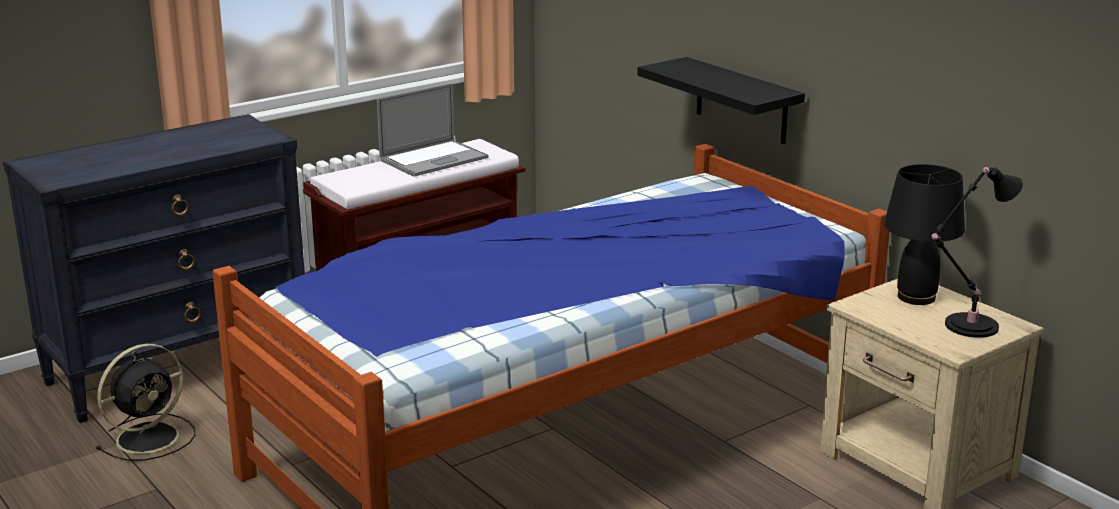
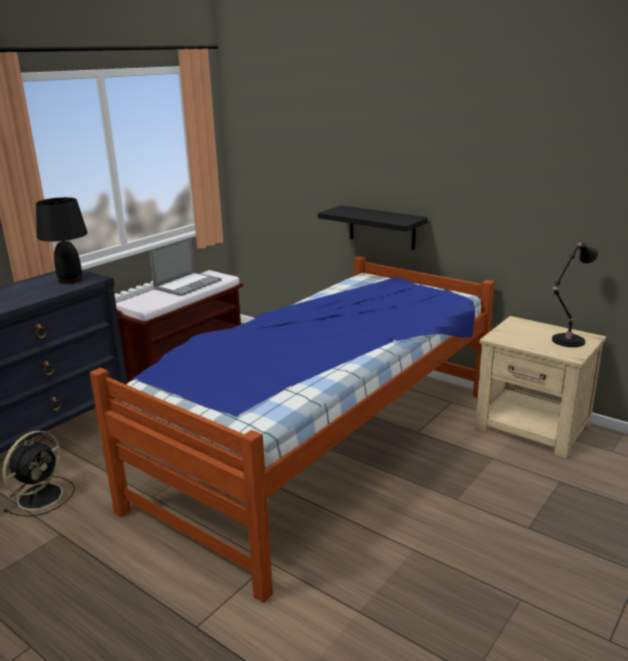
camera: 15 degrees left, 0 degrees up
black table lamp [884,164,965,305] -> black table lamp moved to [36,197,88,284]

